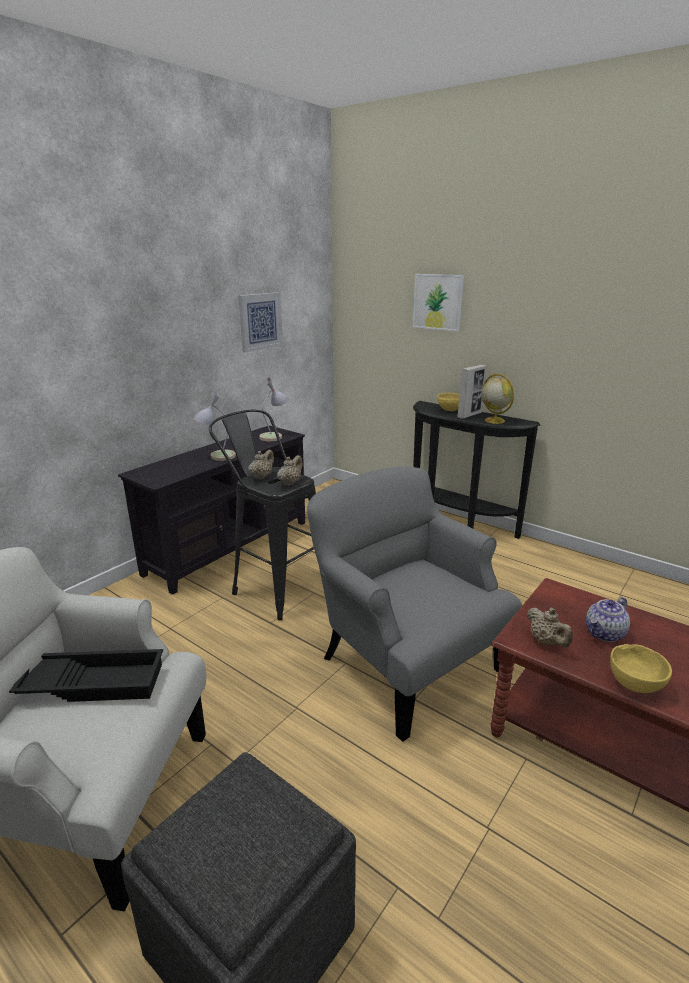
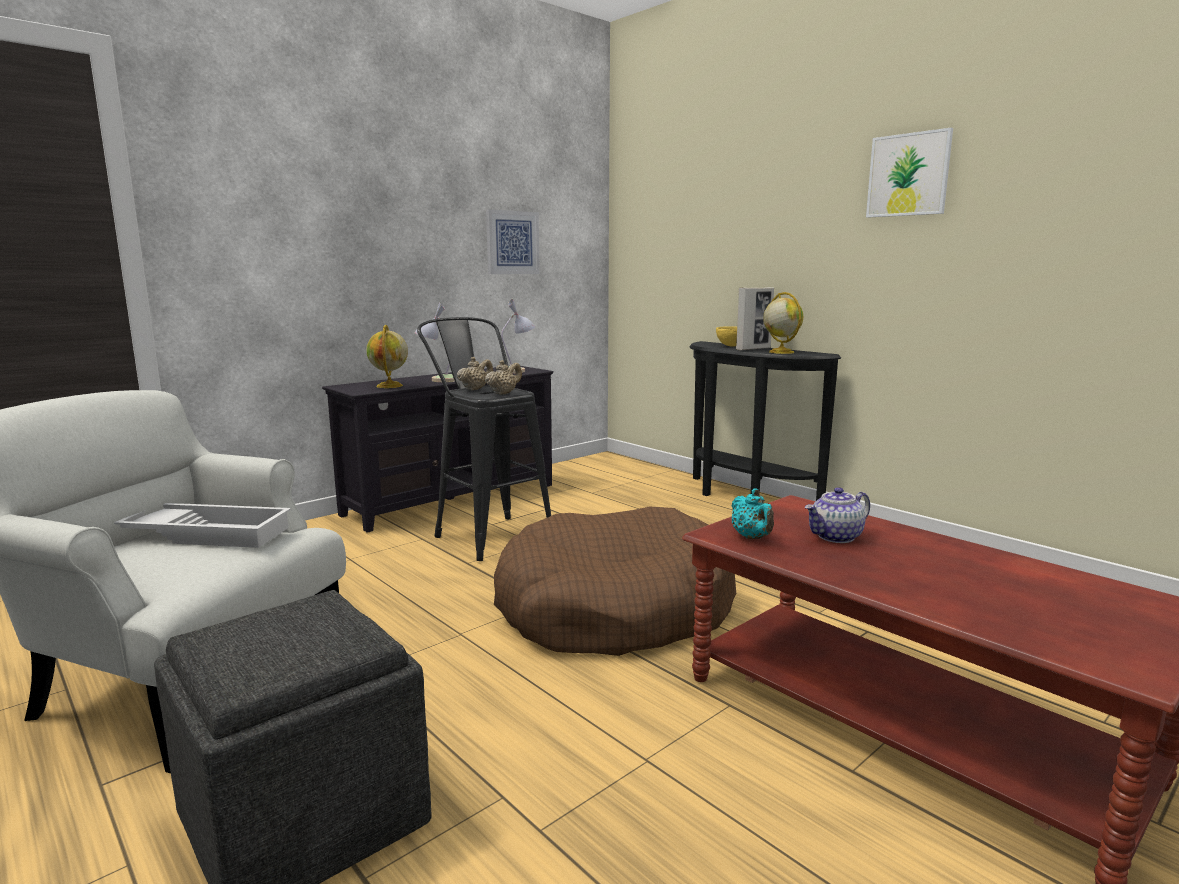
camera: 10 degrees right, 10 degrees down
black tray [9,649,163,702] -> white tray [114,503,291,548]
grey armchair [307,466,522,742] -> brown dog bed [494,506,736,656]
picture [413,274,464,332] -> picture moved to [866,128,953,218]
beige teapot [527,608,573,647] -> turquoise teapot [731,488,774,539]
yellow bowl [610,644,672,693] -> none
none -> globe [366,325,408,388]

